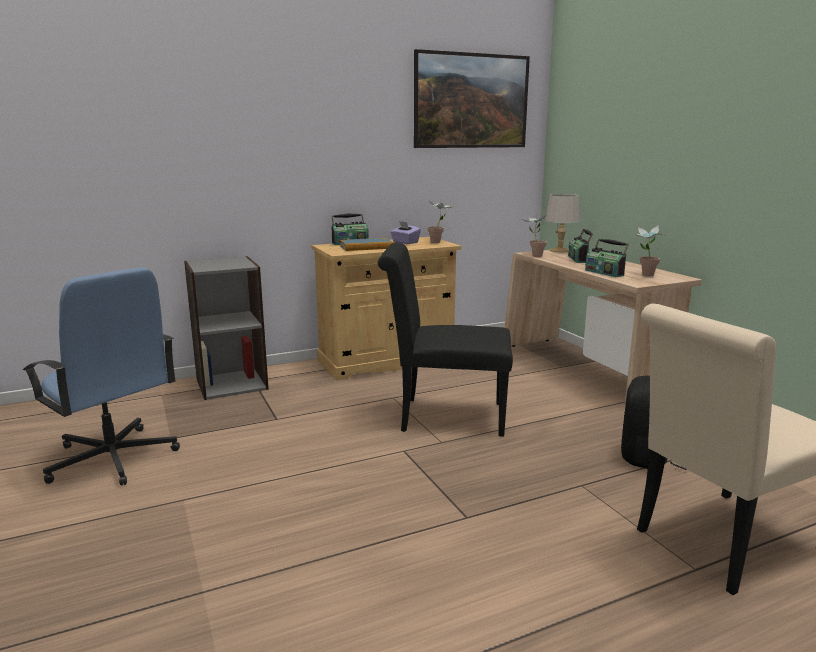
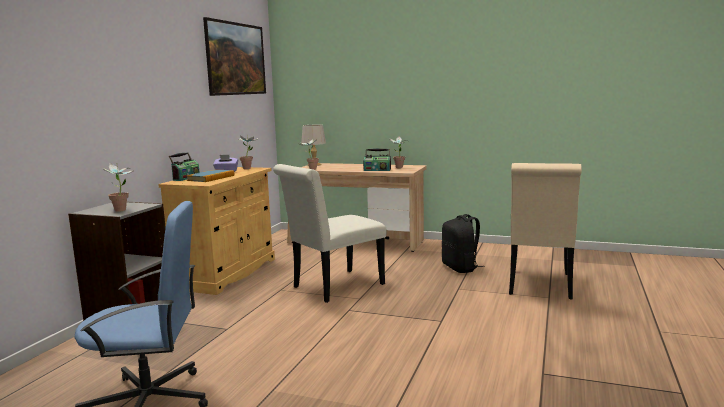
camera: 45 degrees left, 5 degrees down
black chair [378,242,513,437] -> white chair [273,164,387,303]
radio [568,229,593,263] -> none
none -> potted plant [101,162,133,212]

